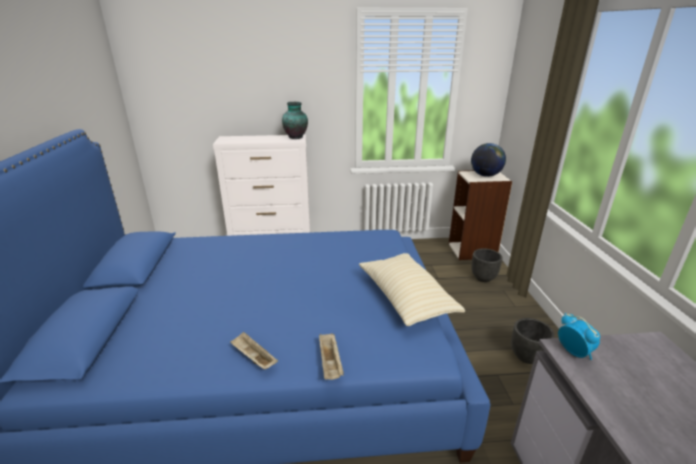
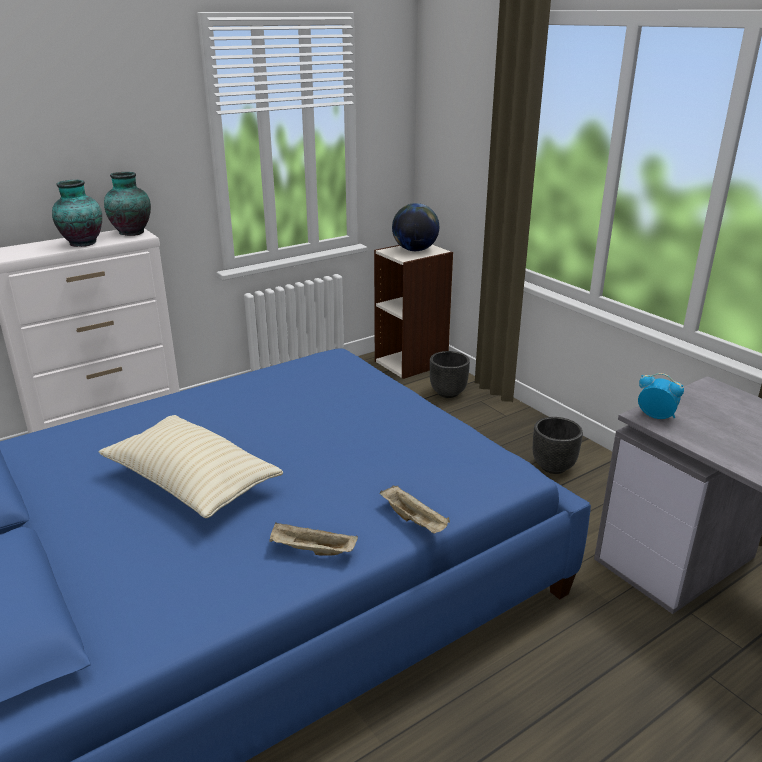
camera: 30 degrees left, 0 degrees up
beige pillow [359,253,465,326] -> beige pillow moved to [98,415,283,518]
none -> vase [52,180,102,247]

